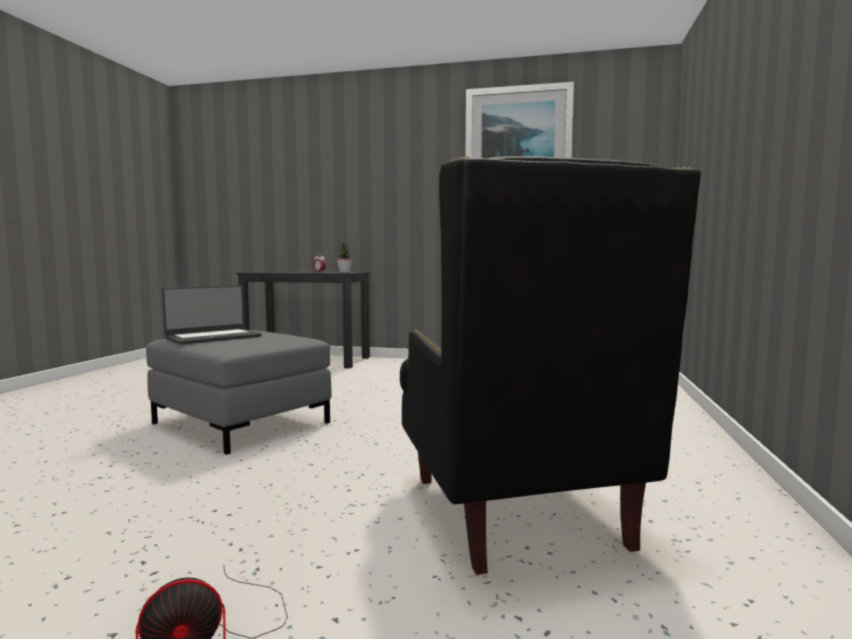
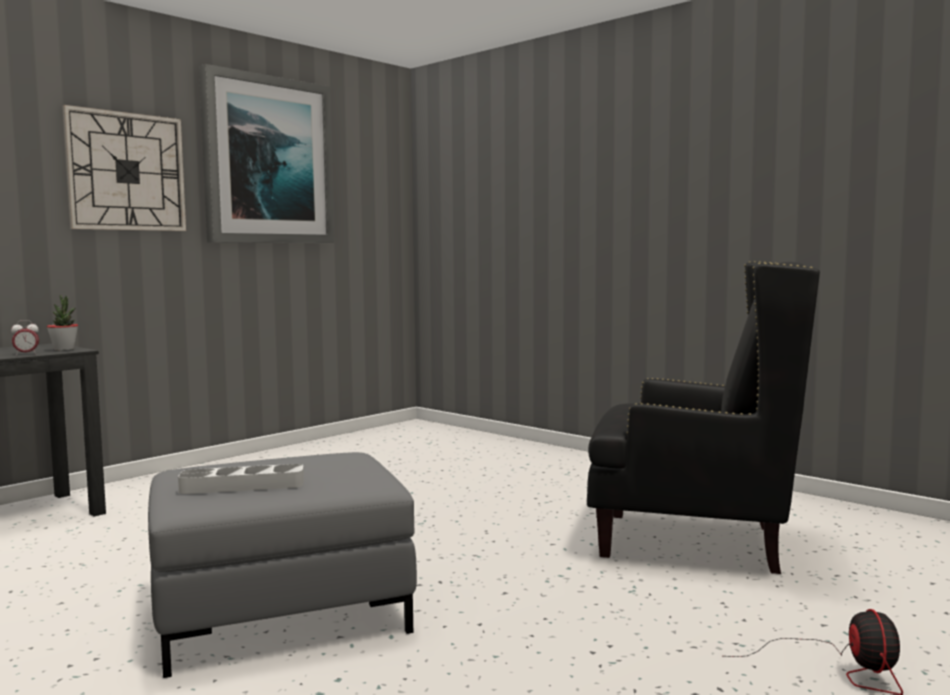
camera: 60 degrees left, 0 degrees up
laptop [162,285,262,344] -> grey tray [178,464,304,494]
none -> wall clock [62,105,186,231]

